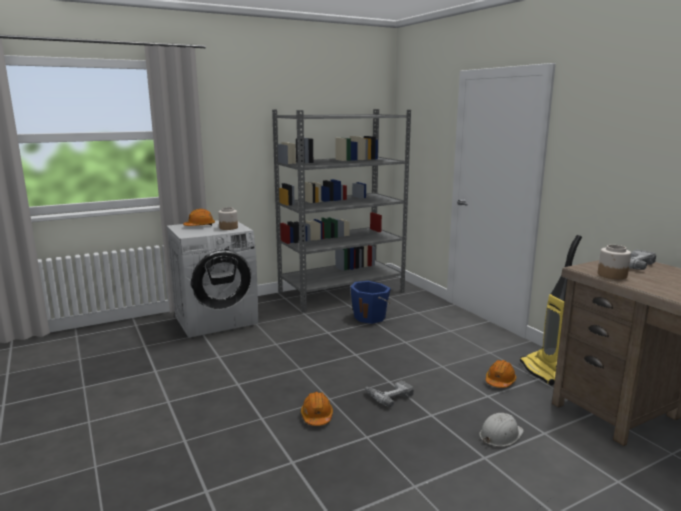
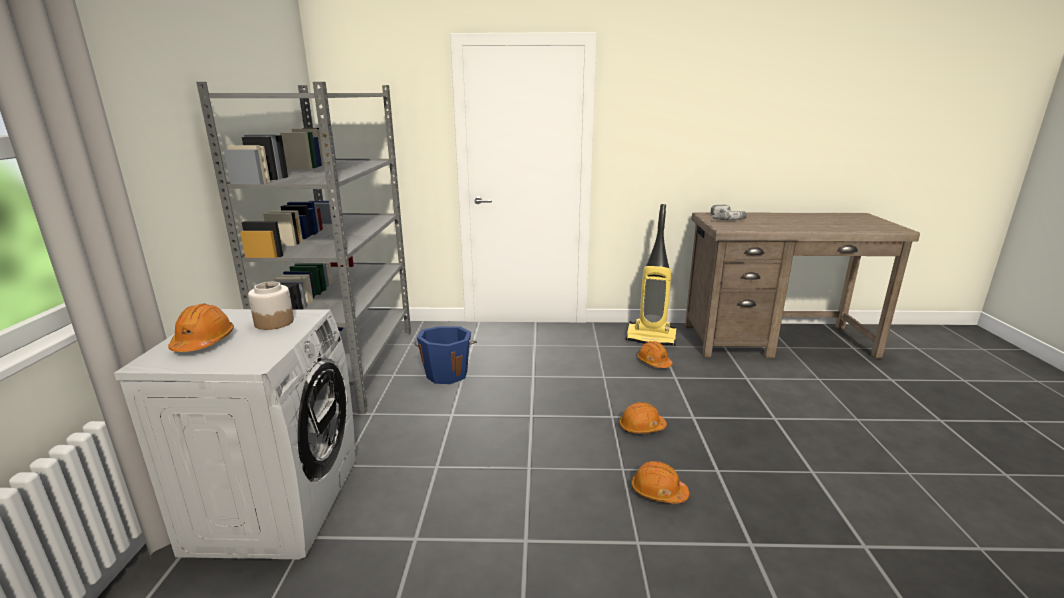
camera: 60 degrees left, 5 degrees up
power drill [365,381,414,407] -> orange hard hat [619,402,667,434]
white hard hat [479,413,524,447] -> none
jar [598,245,631,279] -> none

